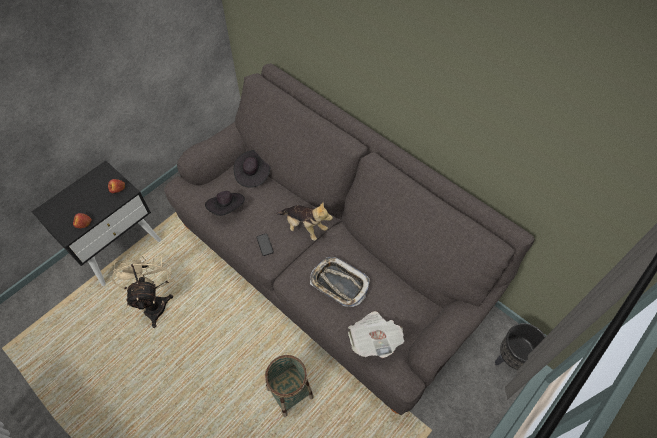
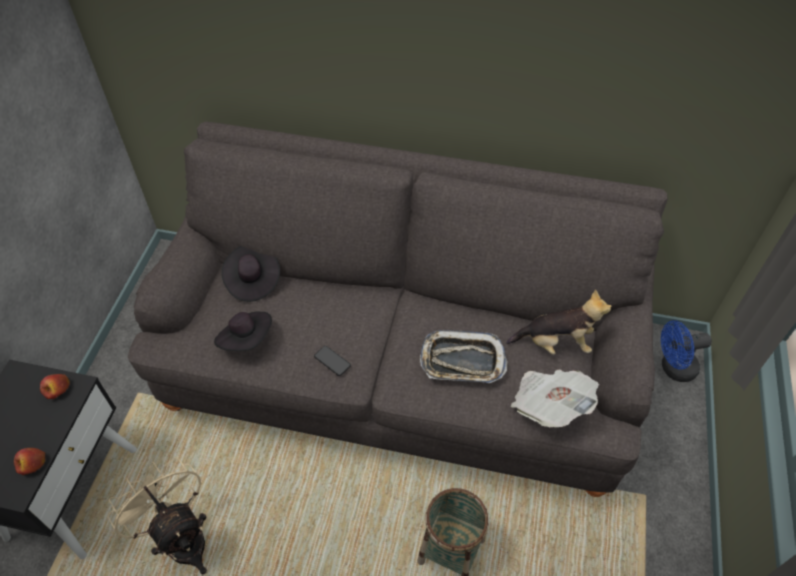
camera: 30 degrees left, 5 degrees down
plush toy [277,202,333,241] -> plush toy moved to [506,289,612,355]
black planter [495,323,546,370] -> blue fan [661,320,712,382]

